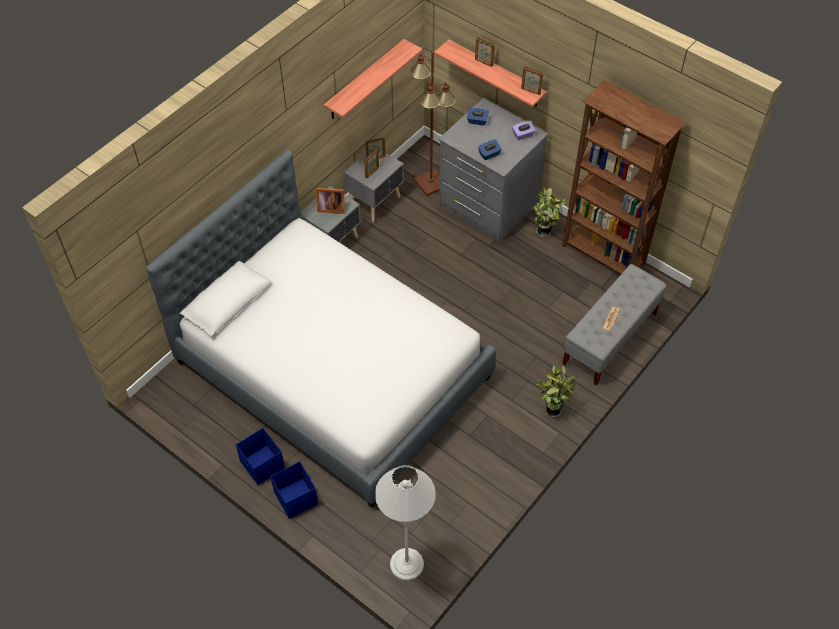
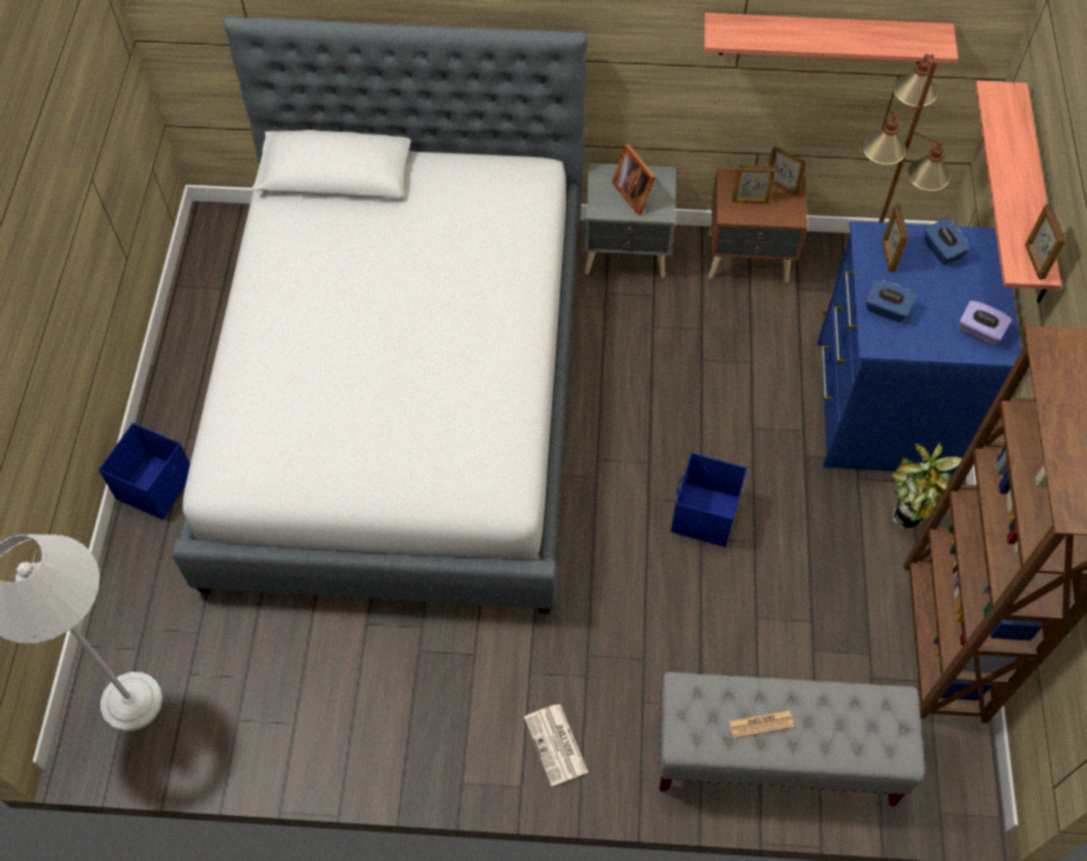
camera: 55 degrees right, 5 degrees up
blue storage box [236,428,285,485] -> blue storage box moved to [671,453,747,547]
grey nightstand [344,153,404,222] -> brown nightstand [708,168,807,283]
grey dresser [438,98,548,243] -> blue dresser [817,221,1021,475]
picture frame [475,37,495,67] -> picture frame moved to [882,204,908,272]
potted plant [536,364,575,417] -> newspaper [524,704,588,786]

